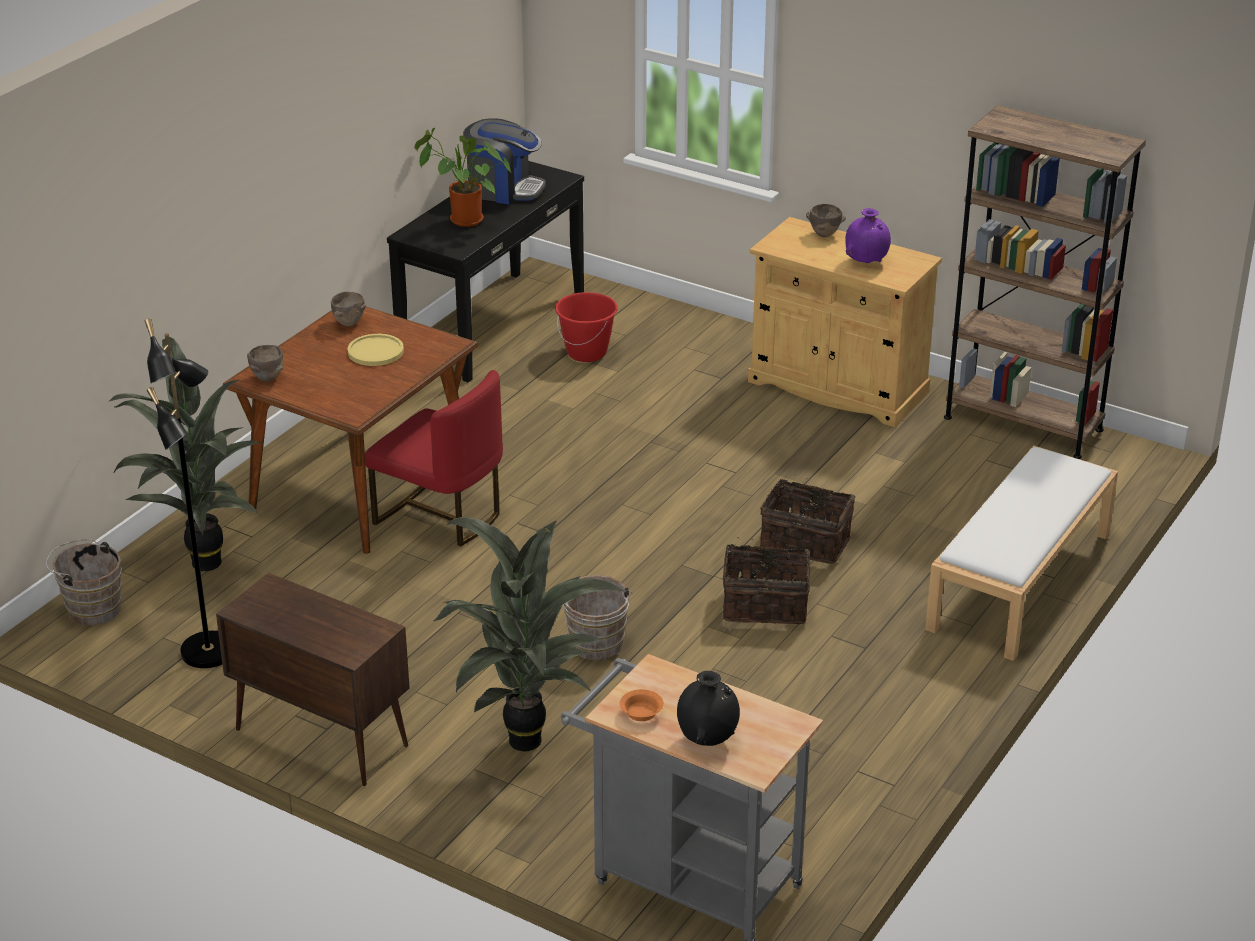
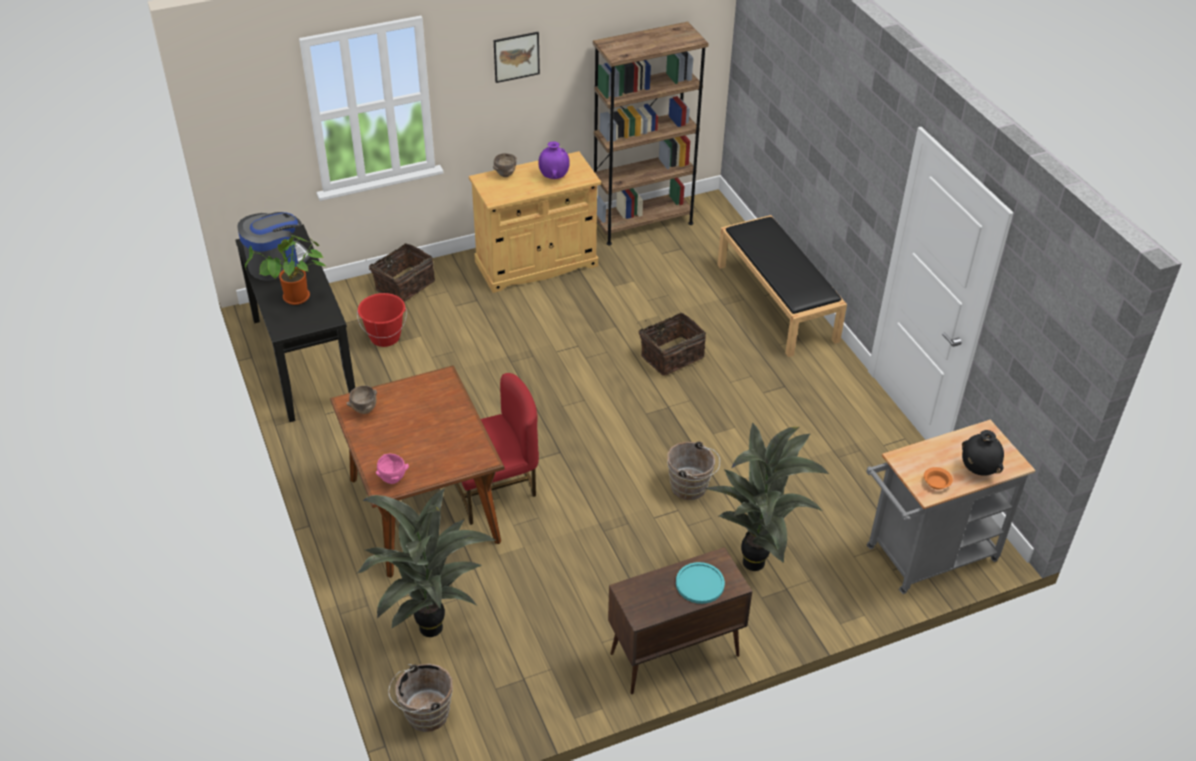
camera: 55 degrees left, 10 degrees up
black floor lamp [144,318,222,668] -> none
brown bowl [247,345,283,382] -> pink bowl [376,454,409,484]
yellow plate [347,334,404,366] -> none
basket [723,537,810,624] -> basket moved to [369,243,435,302]
white bench [925,445,1118,661] -> black bench [717,215,847,357]
none -> picture [494,32,540,83]
none -> turquoise plate [676,562,725,604]

